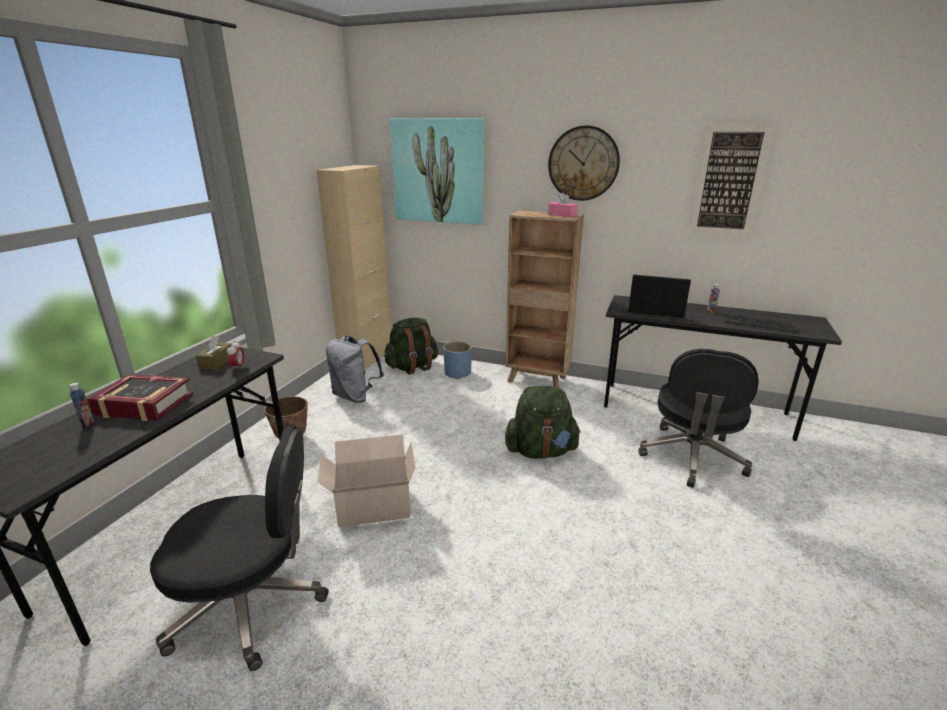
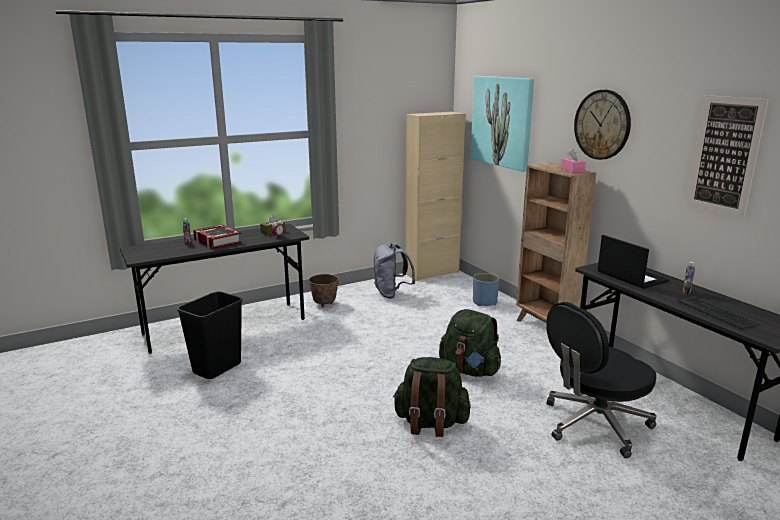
camera: 40 degrees right, 5 degrees down
black office chair [150,427,329,671] -> black trash can [177,291,243,379]
cardboard box [317,434,416,527] -> none
green backpack [384,318,438,374] -> green backpack moved to [392,357,471,437]

